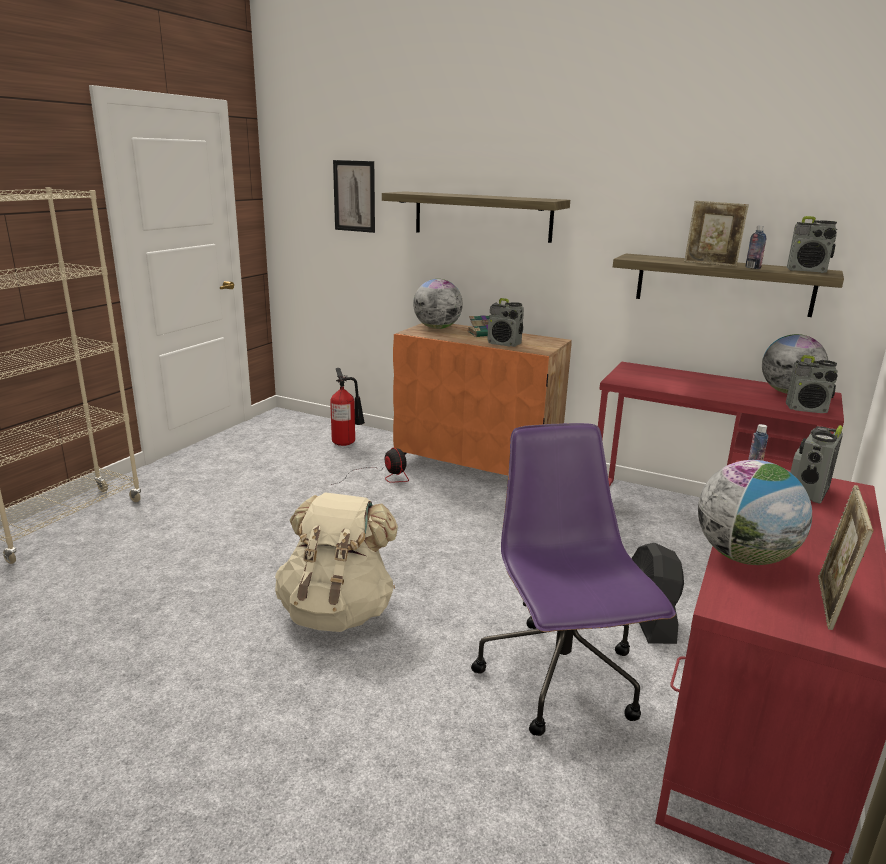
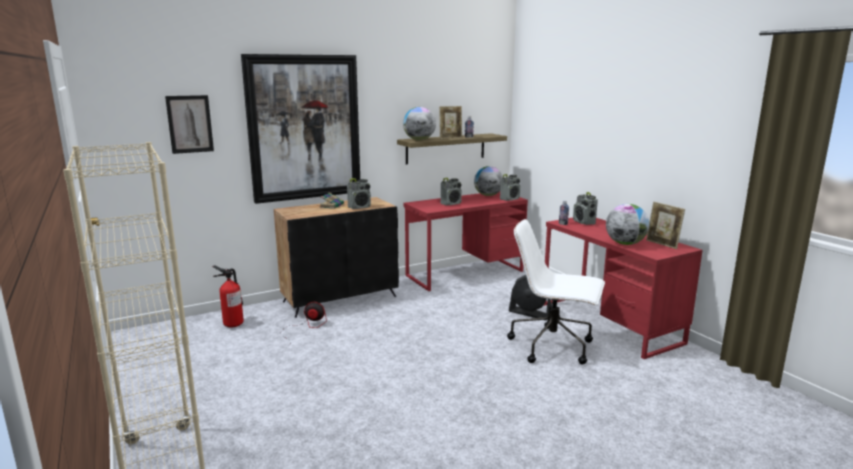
camera: 55 degrees left, 5 degrees down
beige backpack [275,492,398,632] -> none
shelf [382,191,570,243] -> picture [241,54,360,204]
orange cabinet [393,323,572,475] -> black cabinet [274,197,399,318]
globe [413,279,463,329] -> globe moved to [403,107,436,140]
purple office chair [471,423,676,736] -> white office chair [507,219,605,364]
radio [787,216,837,273] -> radio moved to [441,178,462,206]

